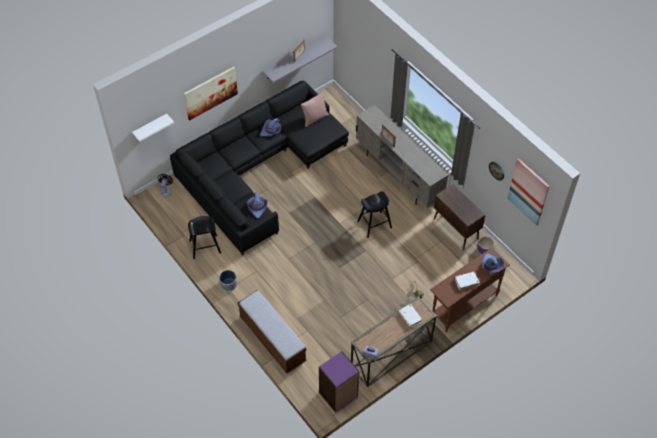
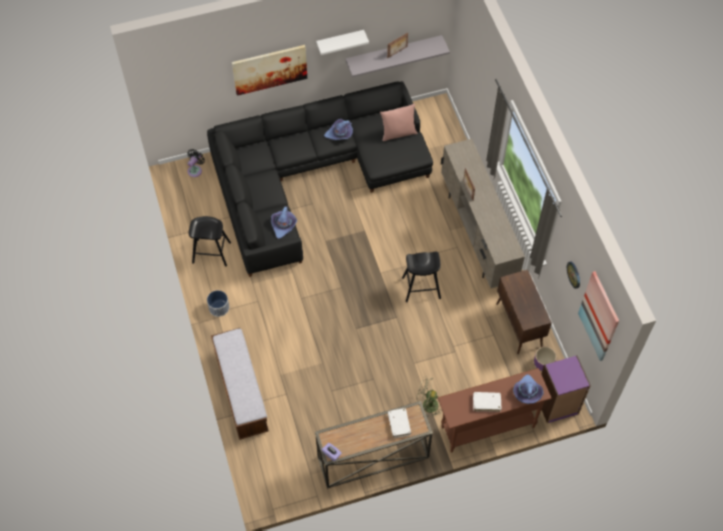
camera: 20 degrees right, 5 degrees up
white shelf [132,114,174,142] -> white shelf moved to [316,30,369,55]
purple bookcase [319,351,359,413] -> purple bookcase moved to [541,355,591,423]

